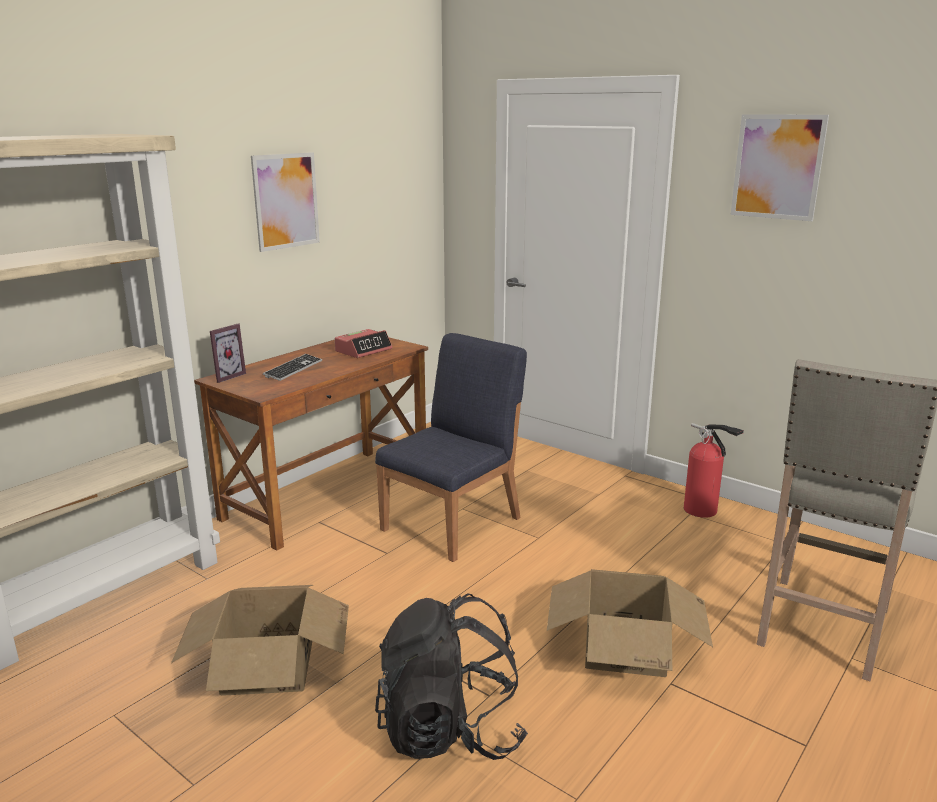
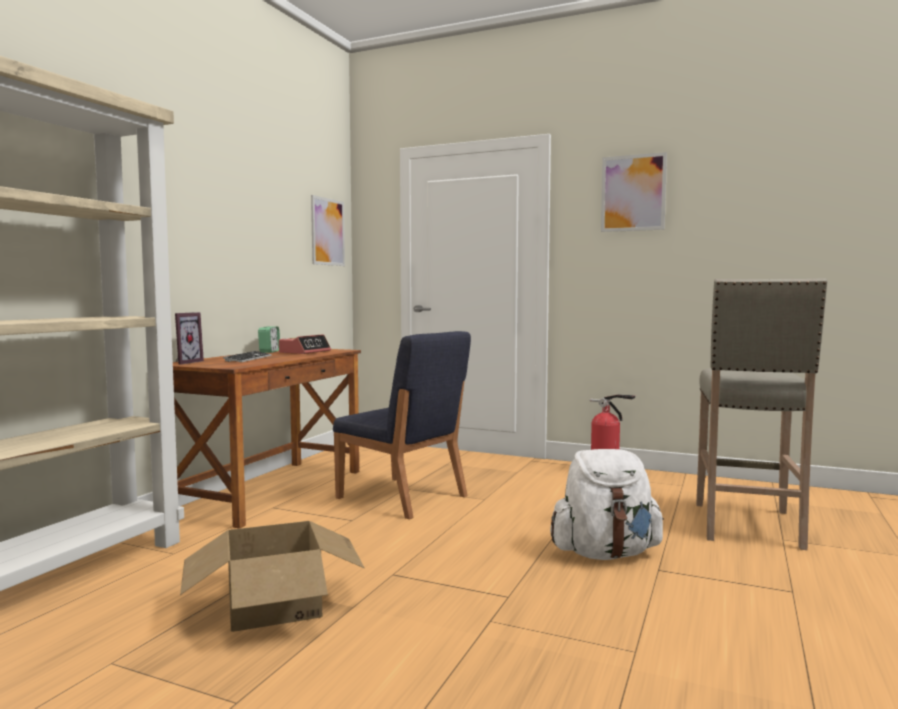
camera: 15 degrees left, 15 degrees down
picture [251,152,320,252] -> picture moved to [311,195,345,266]
blue chair [375,333,527,562] -> blue chair turned 105 degrees clockwise [333,331,471,519]
black backpack [375,593,528,760] -> none
cardboard box [547,569,713,677] -> white backpack [550,449,664,560]
none -> alarm clock [258,326,280,353]

